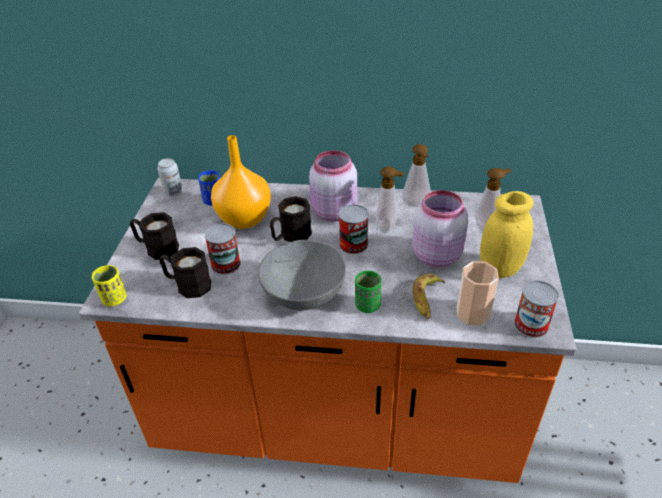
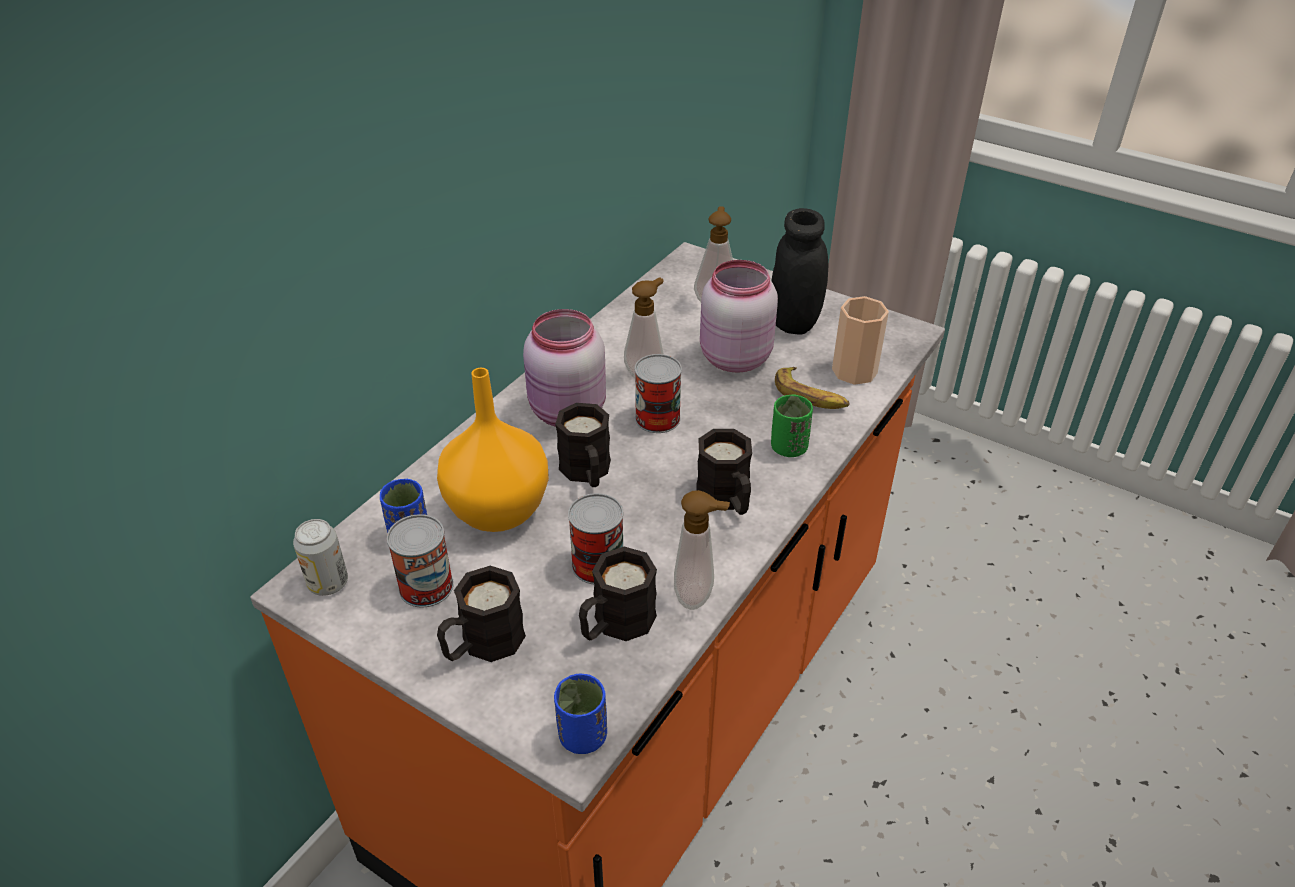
camera: 65 degrees left, 0 degrees up
yellow cup [92,265,127,306] -> blue cup [554,674,607,754]
grey bowl [258,240,346,310] -> black mug [696,429,752,515]
soap dispenser [402,144,431,207] -> soap dispenser moved to [674,490,730,610]
yellow jar [480,191,533,278] -> black jar [771,208,829,335]
can [514,280,559,338] -> can moved to [387,514,454,608]

